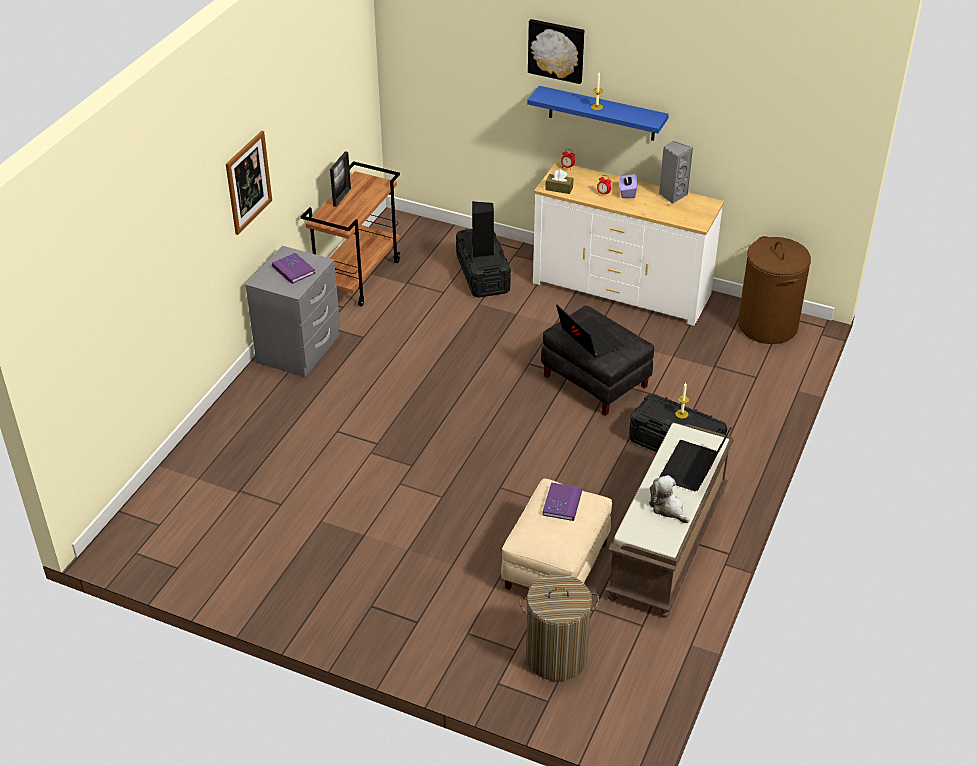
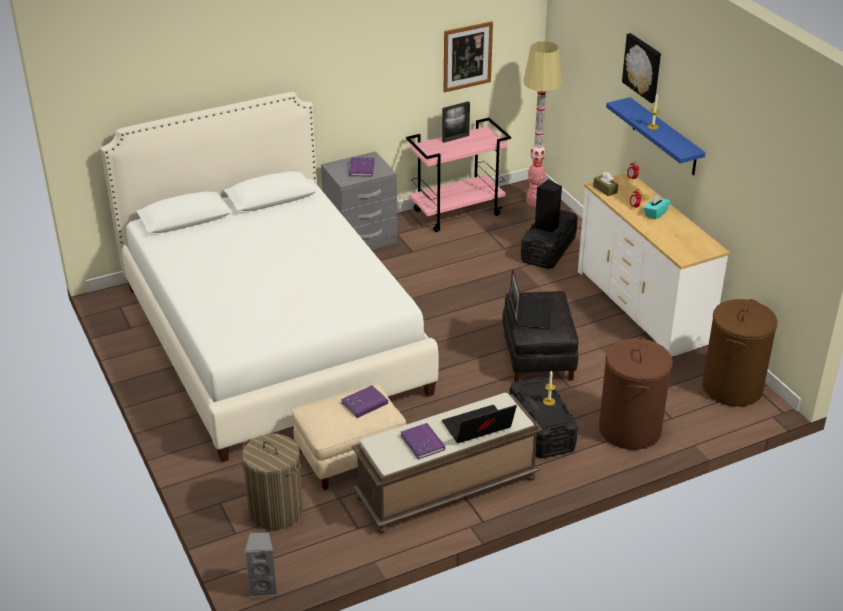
camera: 40 degrees right, 5 degrees down
picture [226,131,272,235] -> picture moved to [444,21,493,92]
brown cart [301,161,401,307] -> pink cart [406,118,511,232]
purple tissue box [619,173,637,198] -> turquoise tissue box [644,194,670,219]
plush toy [649,475,689,523] -> purple book [401,423,445,460]
grey speaker [659,141,693,204] -> grey speaker moved to [245,532,277,597]
none -> white bed [101,92,439,462]
none -> floor lamp [523,41,562,206]
none -> brown laundry basket [599,337,673,450]

